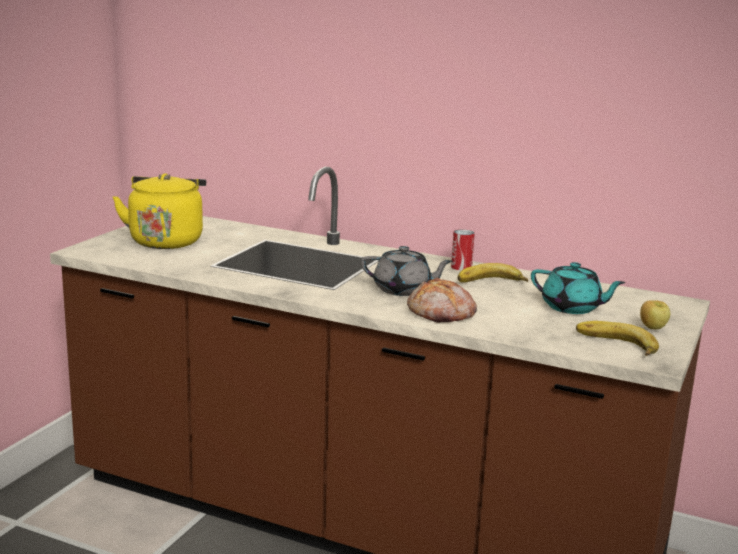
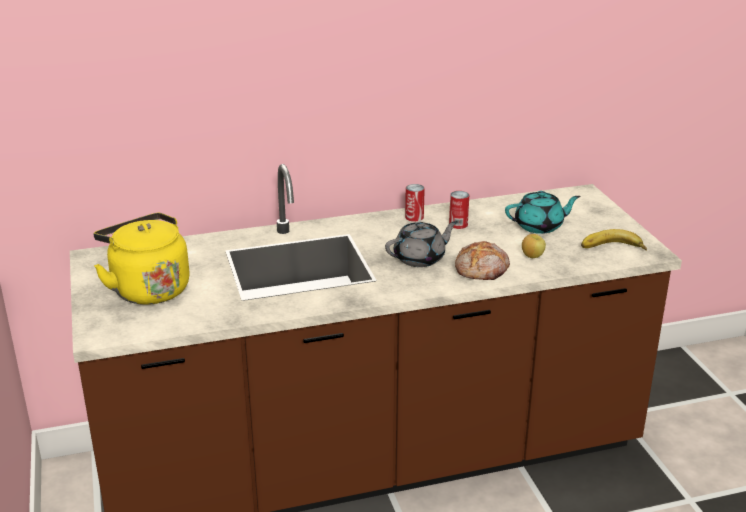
camera: 40 degrees left, 10 degrees up
banana [458,263,528,283] -> can [449,191,469,229]
apple [640,300,670,329] -> apple moved to [522,234,546,258]

